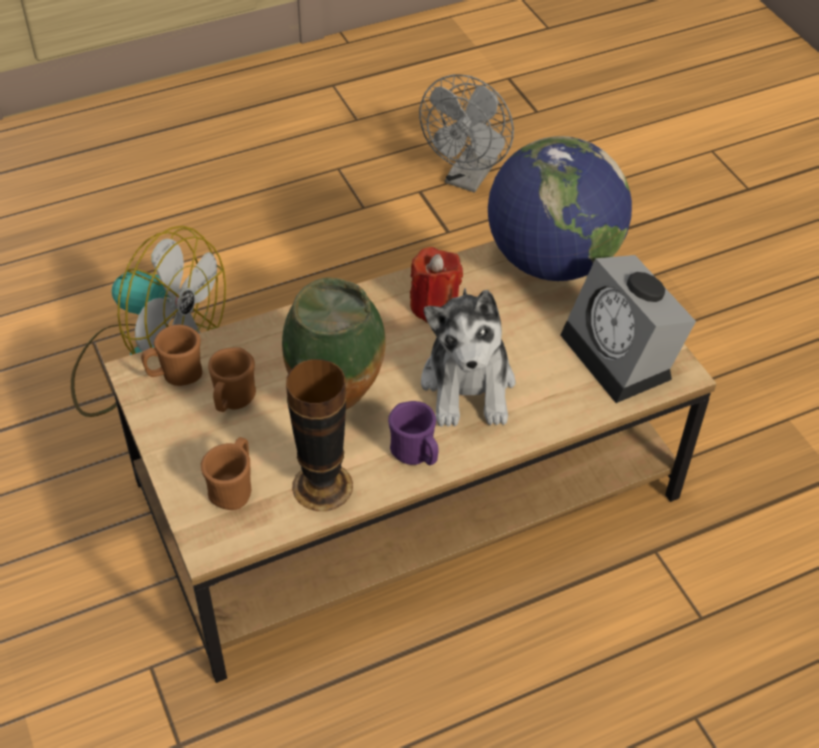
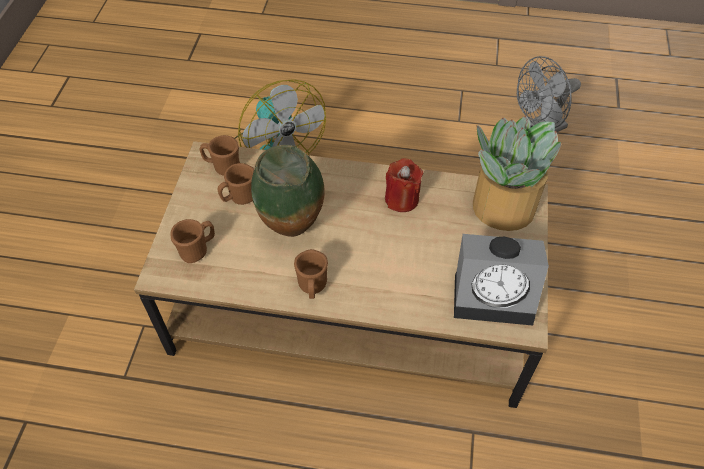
camera: 35 degrees right, 5 degrees up
vase [286,359,353,511] -> none
purple mug [388,401,439,465] -> brown mug [294,249,328,299]
plush toy [421,288,516,427] -> none
globe [488,136,632,281] -> potted plant [473,116,562,231]
alarm clock [561,255,696,403] -> alarm clock turned 90 degrees counterclockwise [454,234,549,326]

